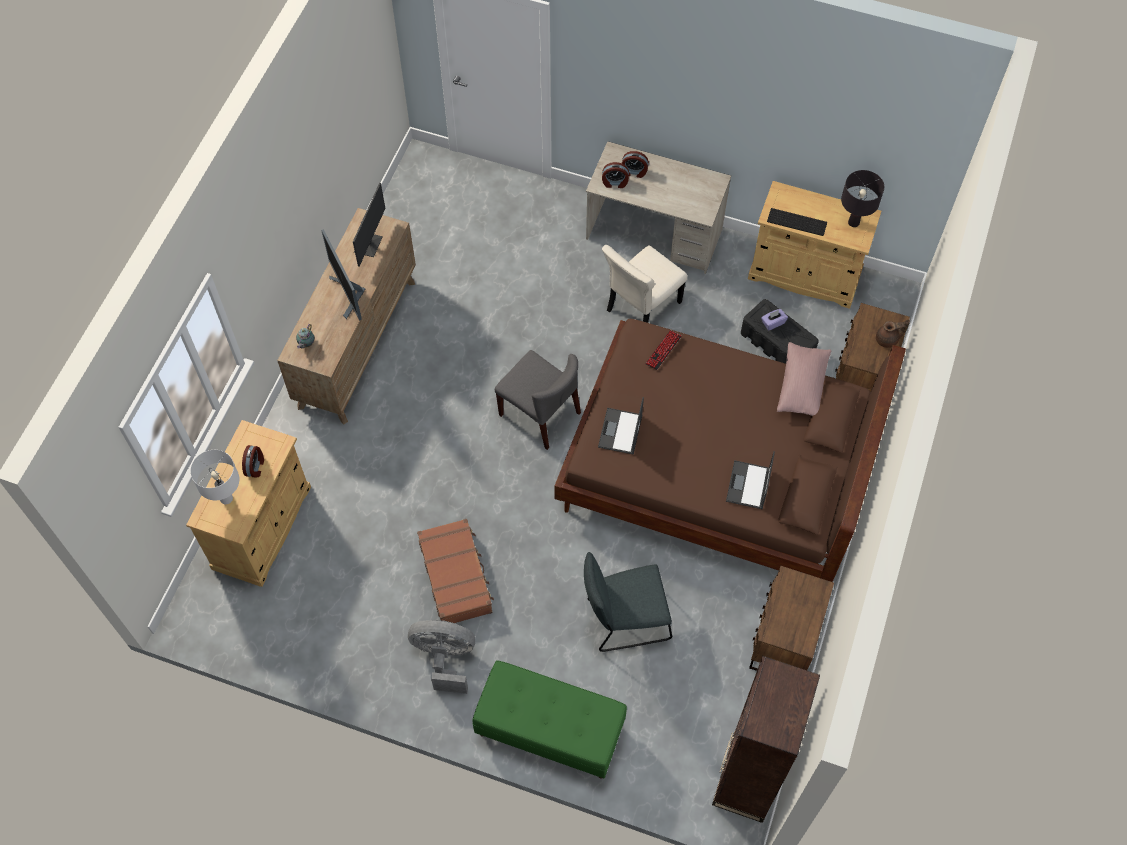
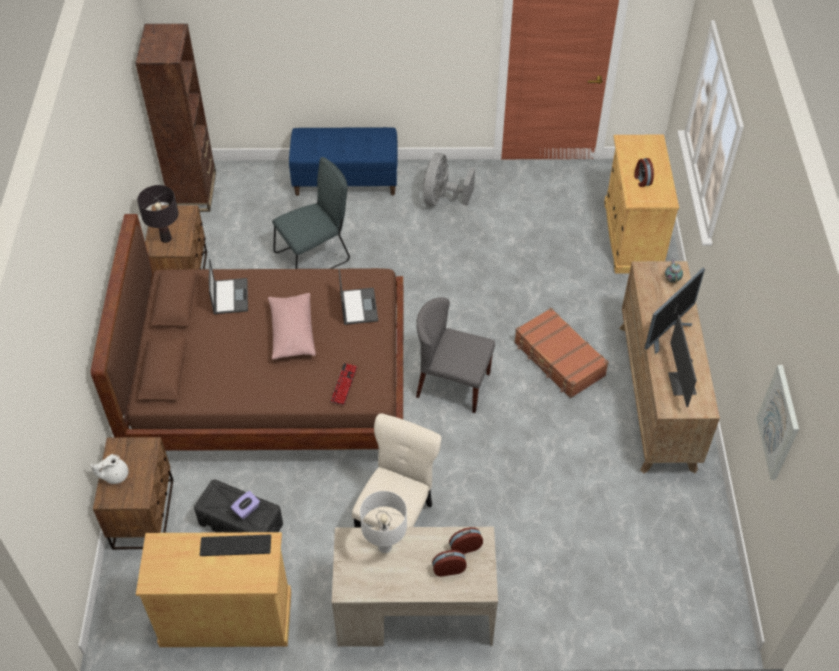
camera: 160 degrees right, 10 degrees down
white table lamp [190,450,240,504] -> white table lamp moved to [360,491,407,553]
monitor [321,229,365,321] -> monitor turned 90 degrees clockwise [645,268,705,354]
grey fan [408,620,475,694] -> grey fan turned 120 degrees clockwise [423,153,475,206]
brown suitcase [417,519,494,623] -> brown suitcase moved to [514,308,609,398]
green bench [473,660,627,779] -> blue bench [289,127,398,196]
pink pillow [777,342,831,416] -> pink pillow moved to [268,293,316,360]
black table lamp [841,170,884,227] -> black table lamp moved to [137,185,179,243]
brown teapot [876,320,910,348] -> white teapot [91,454,128,484]
none -> picture [756,365,799,480]

